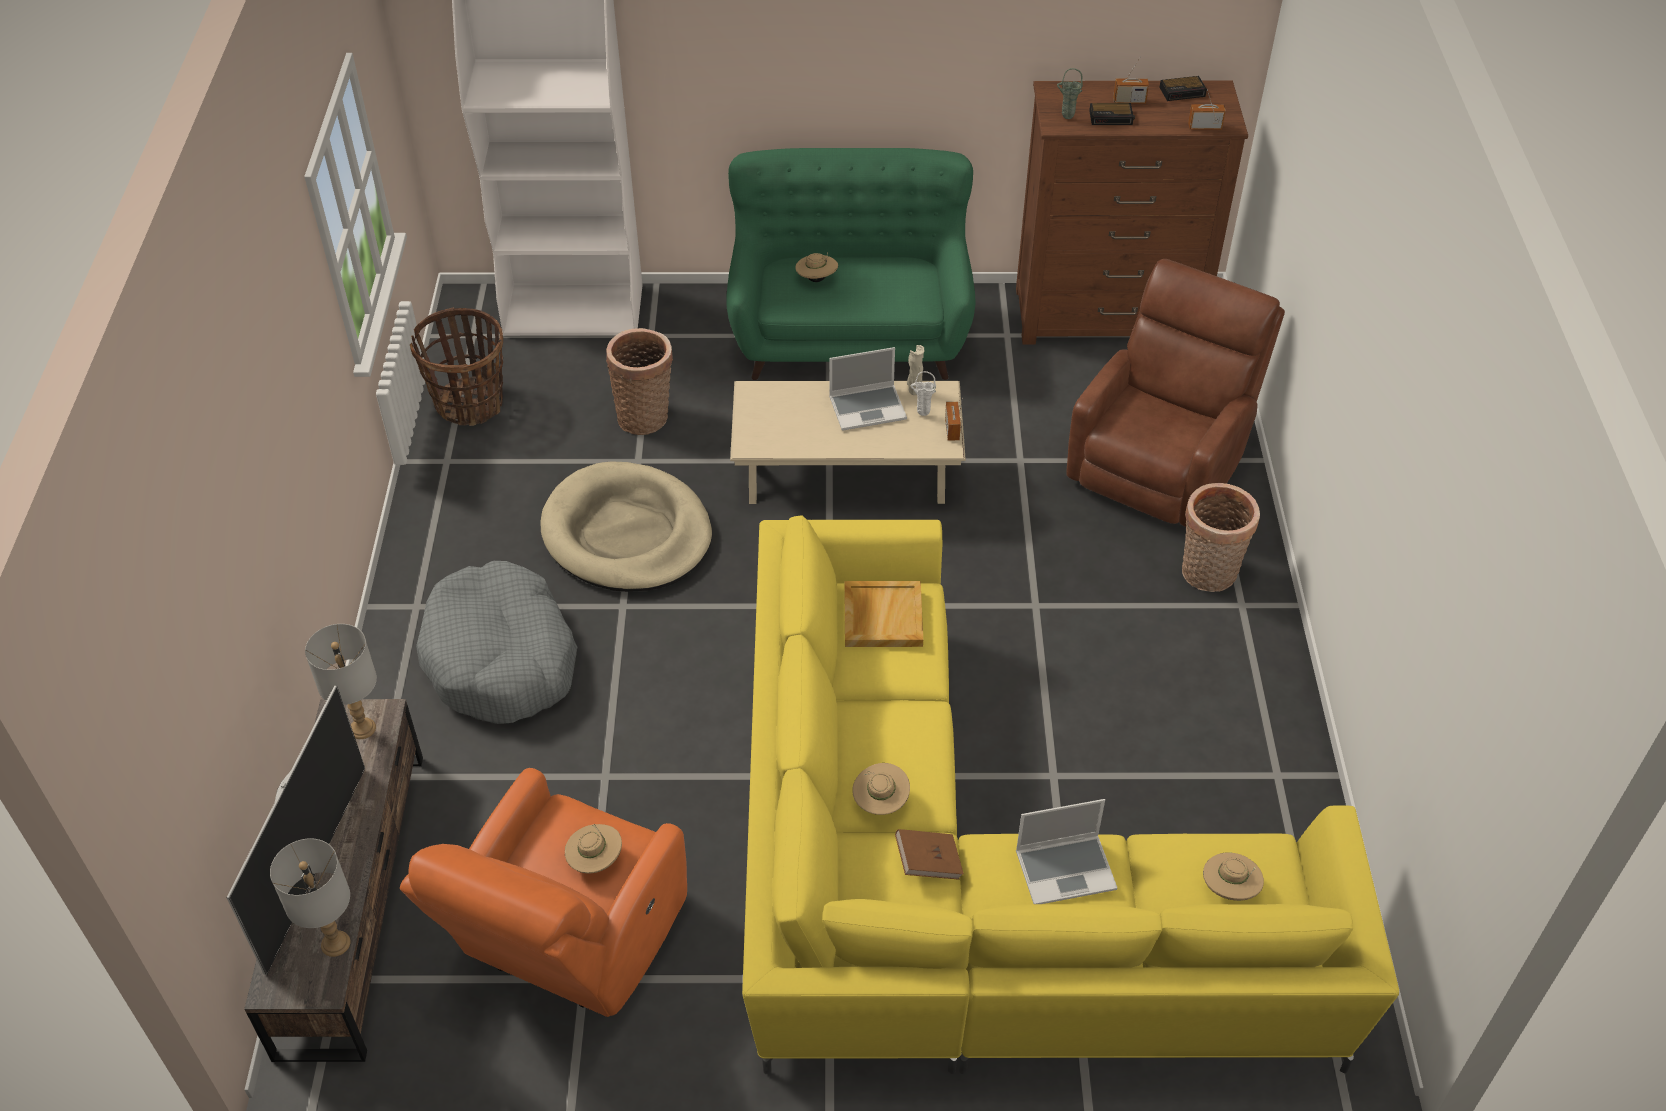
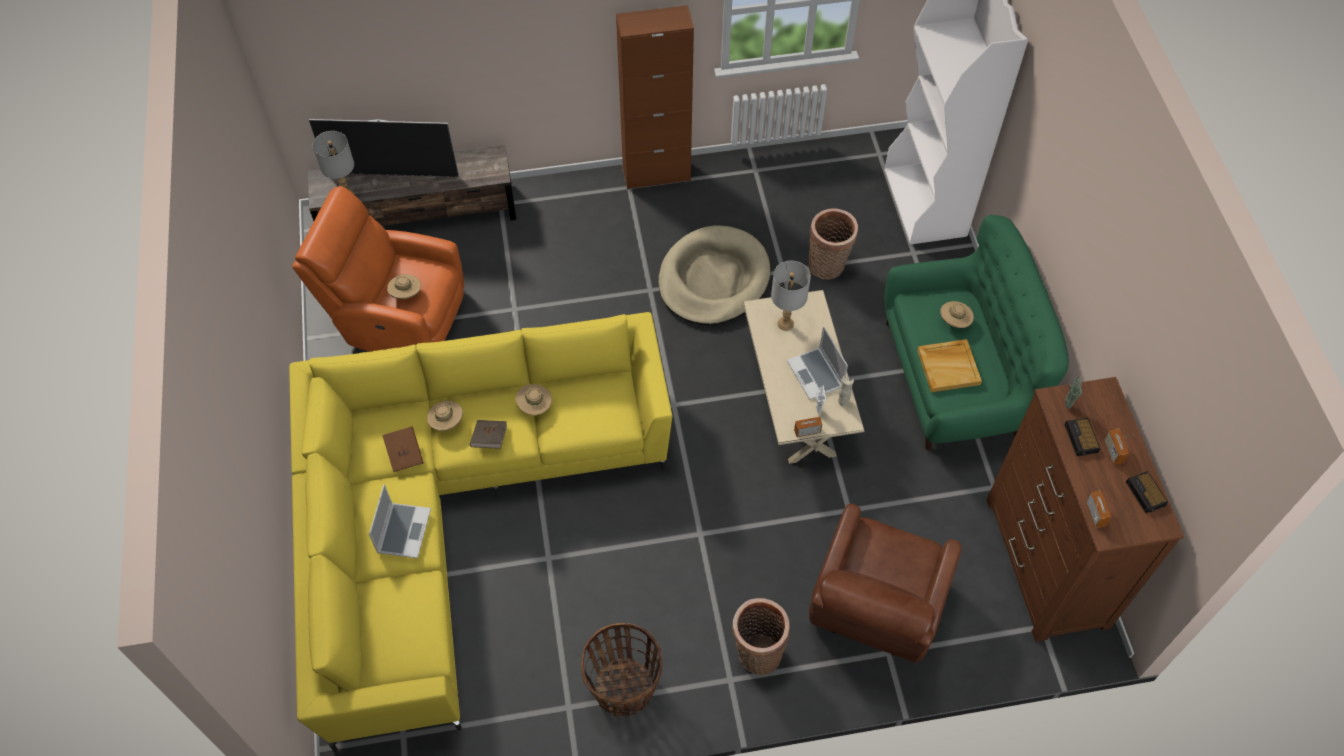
camera: 80 degrees right, 10 degrees up
grey table lamp [305,624,377,739] -> grey table lamp moved to [771,261,811,331]
basket [410,307,503,426] -> basket moved to [581,623,662,717]
grey dog bed [416,561,577,724] -> none
beige tray [844,581,923,647] -> beige tray moved to [917,339,982,392]
laptop [1016,799,1118,904] -> laptop turned 150 degrees counterclockwise [369,484,431,558]
brown armchair [1066,259,1285,527] -> brown armchair turned 90 degrees clockwise [809,504,961,663]
beige hat [1203,852,1264,901] -> beige hat moved to [515,384,552,415]
none -> brown book [470,420,507,449]
none -> brown cabinet [616,5,694,189]

